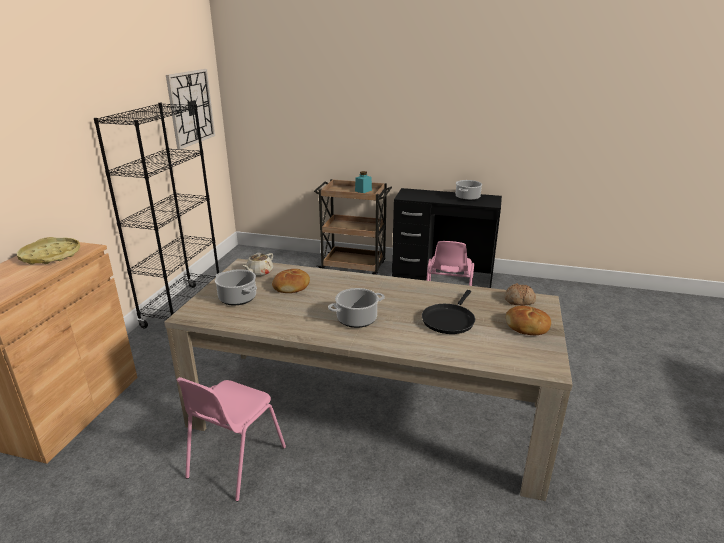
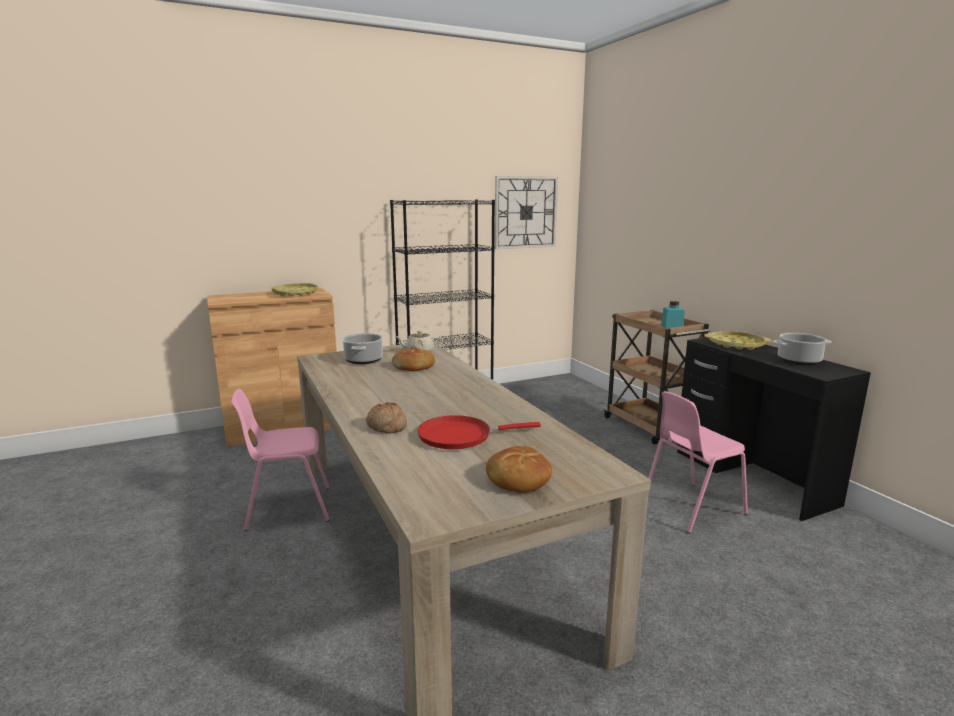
camera: 50 degrees right, 10 degrees down
cooking pot [328,288,385,328] -> none
black frying pan [422,290,475,334] -> red frying pan [417,415,541,449]
bread [505,283,536,305] -> bread moved to [366,402,407,434]
none -> yellow tray [704,331,771,350]

